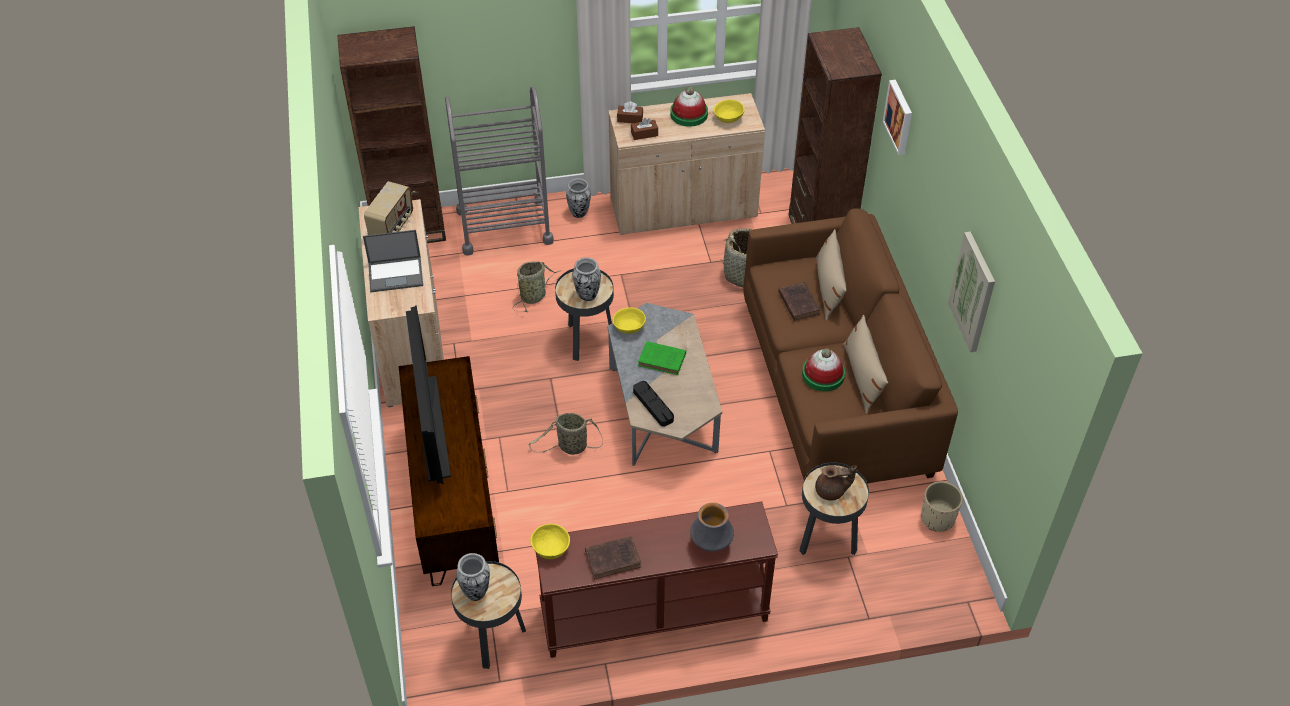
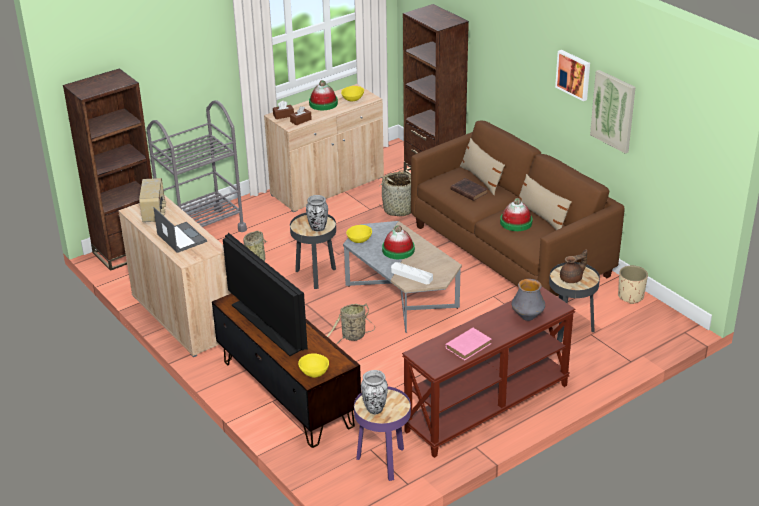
camera: 25 degrees left, 15 degrees down
laptop [363,230,423,293] -> laptop turned 90 degrees counterclockwise [153,207,207,253]
black side table [451,561,526,669] -> purple side table [354,387,411,481]
yellow bowl [530,524,570,559] -> yellow bowl moved to [298,353,329,378]
vase [566,178,591,218] -> none
brown book [585,536,641,579] -> pink book [445,328,492,360]
black tray [633,381,674,427] -> white tray [391,262,433,284]
green book [638,341,686,375] -> hat [382,225,415,259]
picture [883,80,912,155] -> picture moved to [555,50,590,101]

